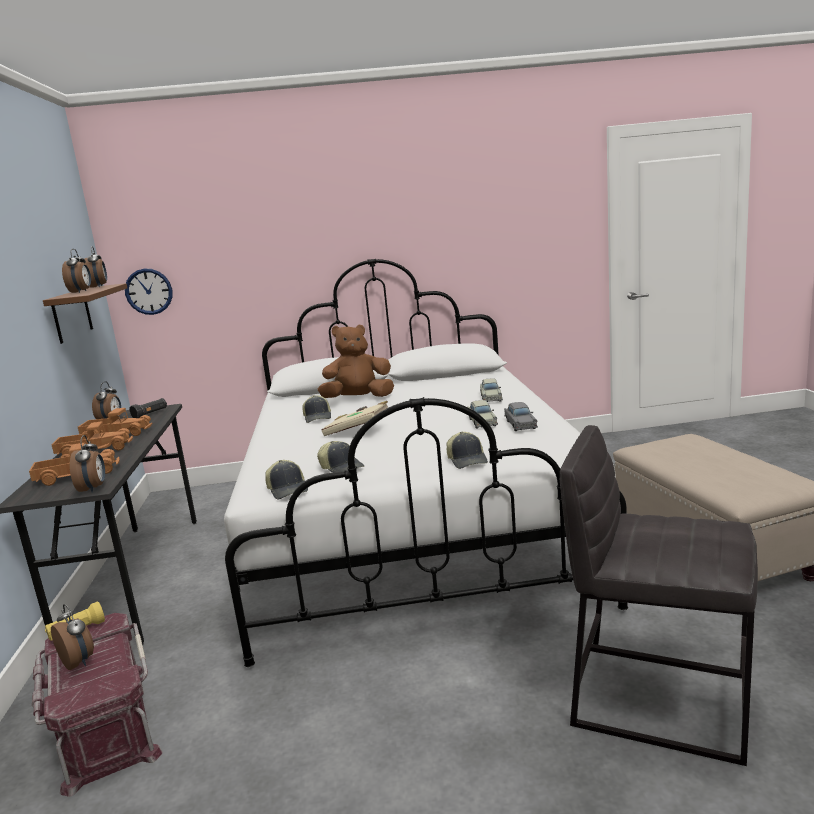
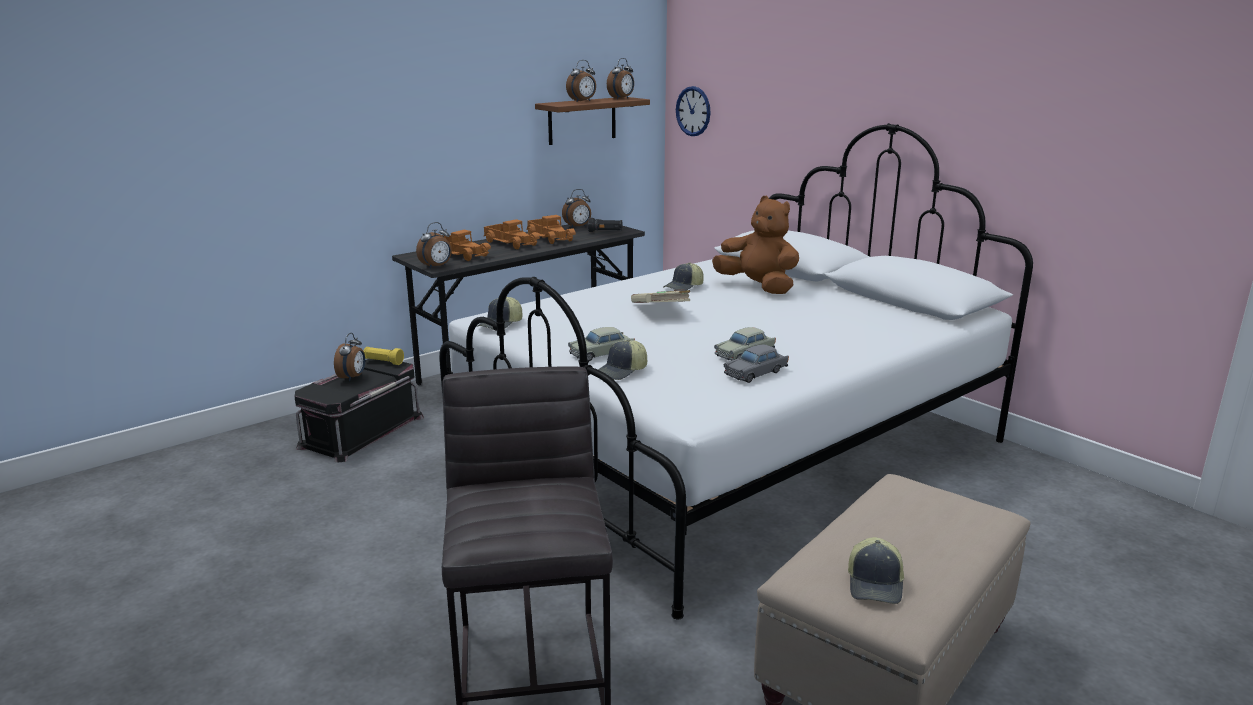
camera: 55 degrees right, 5 degrees up
red storage box [32,613,163,797] -> black storage box [294,359,424,463]
cap [317,441,364,473] -> cap moved to [848,537,904,604]
beige toy car [480,378,503,402] -> beige toy car moved to [568,327,635,361]

